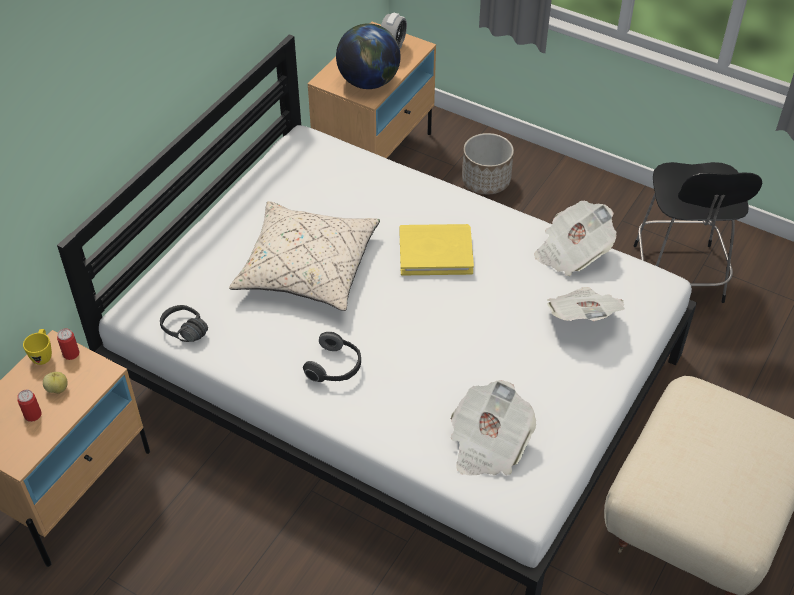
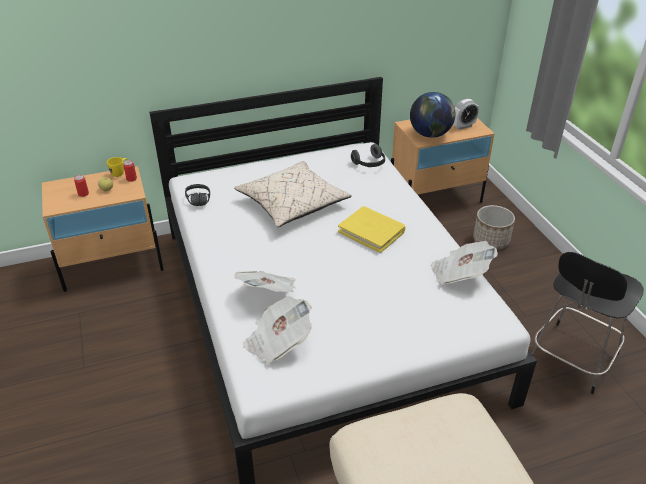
camera: 40 degrees right, 10 degrees down
headphones [303,332,361,382] -> headphones moved to [351,144,385,167]
newspaper [547,287,625,321] -> newspaper moved to [234,271,296,292]

